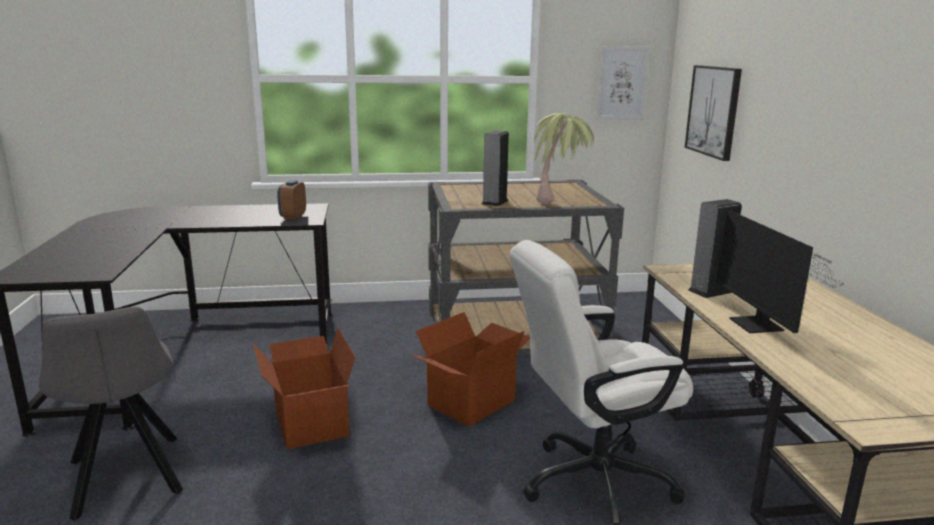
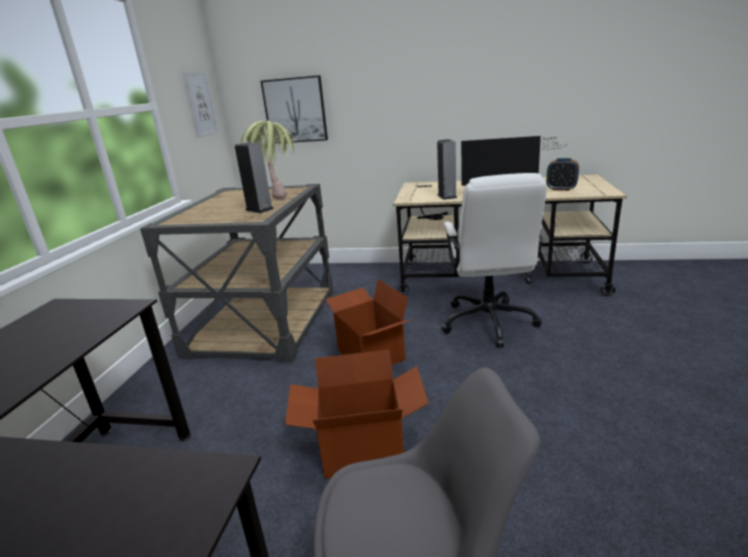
camera: 70 degrees left, 5 degrees up
alarm clock [277,180,306,220] -> alarm clock moved to [546,158,579,191]

